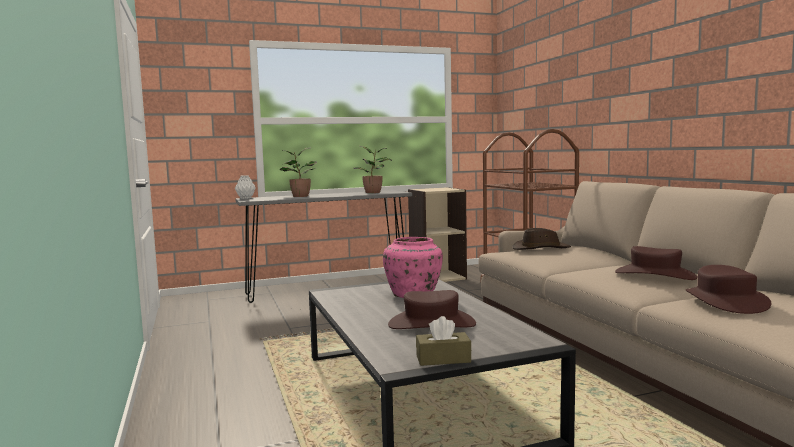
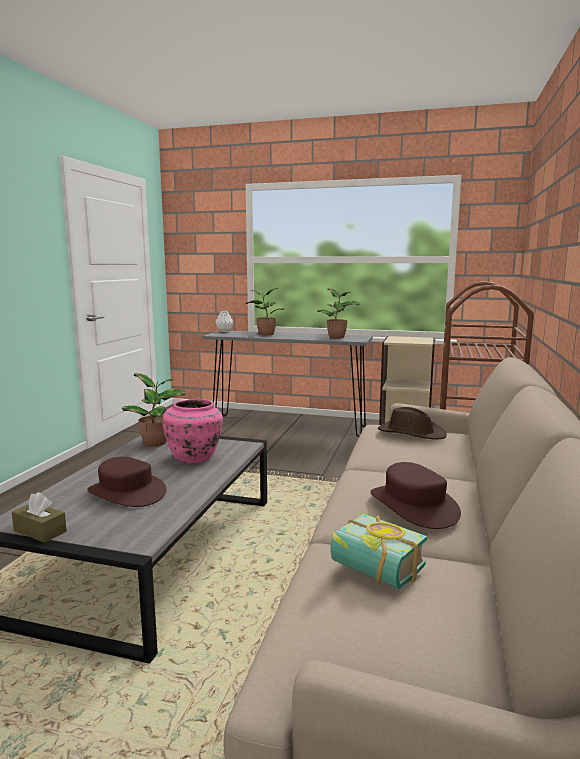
camera: 35 degrees right, 5 degrees up
brown hat [686,265,772,314] -> book [330,514,427,589]
none -> potted plant [122,373,186,447]

